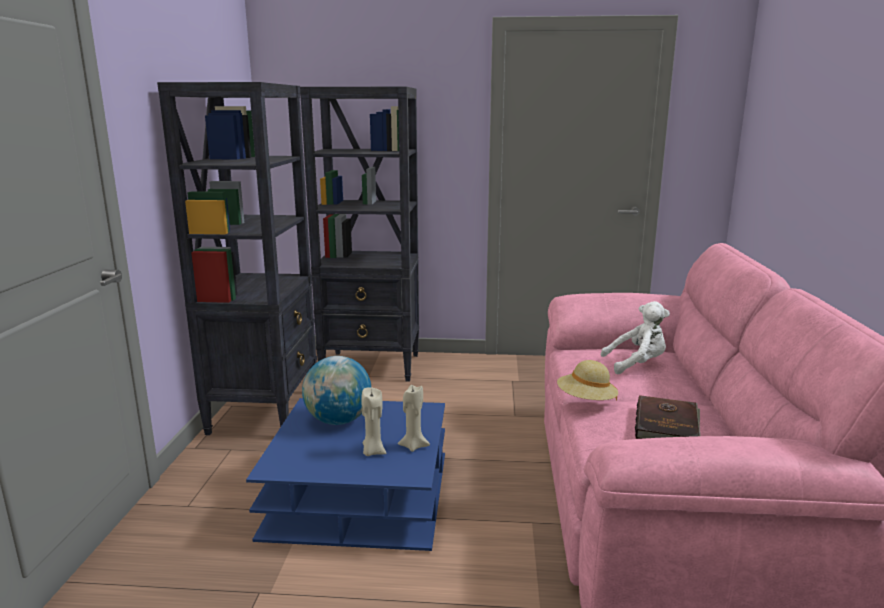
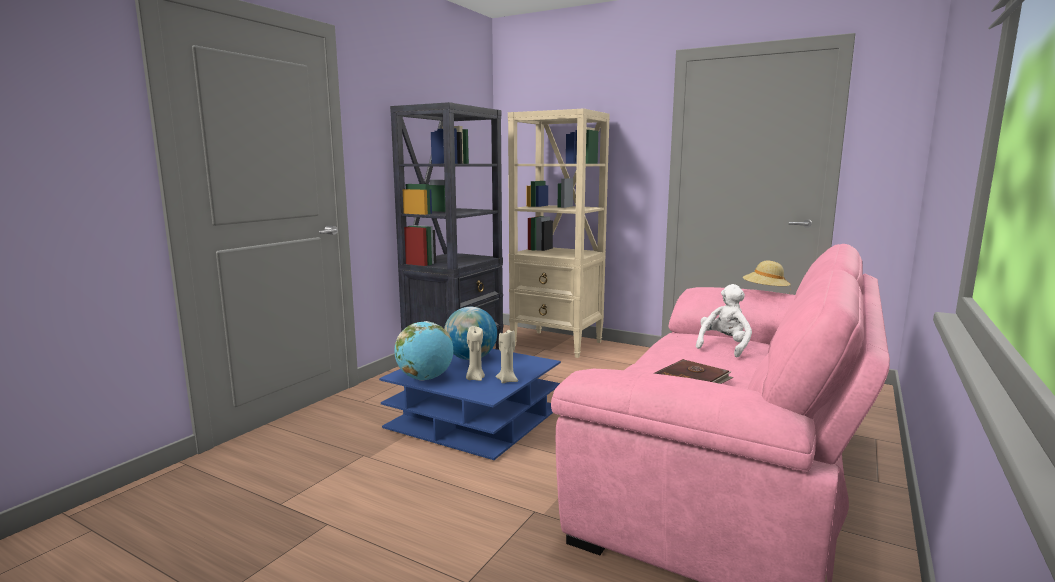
camera: 25 degrees right, 5 degrees down
black bookcase [300,87,419,382] -> beige bookcase [508,108,610,358]
beige hat [557,360,618,401] -> beige hat moved to [743,261,791,286]
white plush toy [601,301,670,374] -> white plush toy turned 75 degrees counterclockwise [696,284,752,357]
none -> globe [395,321,453,381]

